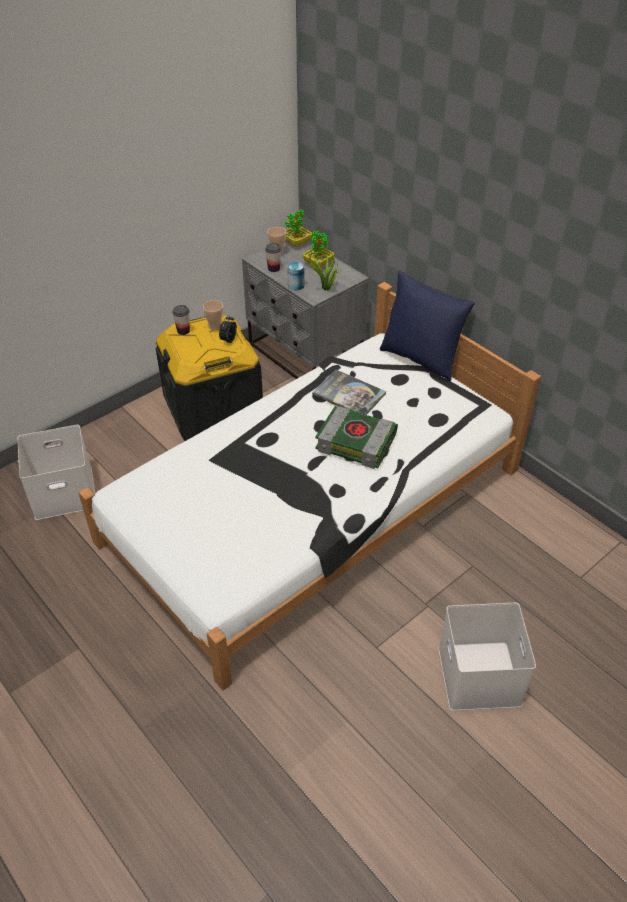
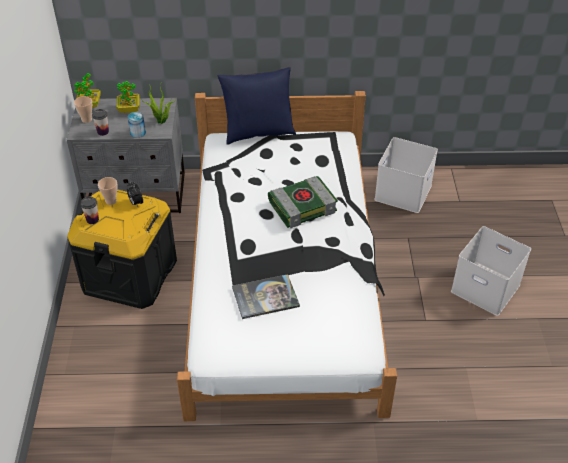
camera: 50 degrees left, 0 degrees up
white storage box [17,425,95,520] -> white storage box moved to [374,137,438,213]
book [312,369,386,415] -> book moved to [232,274,300,319]

